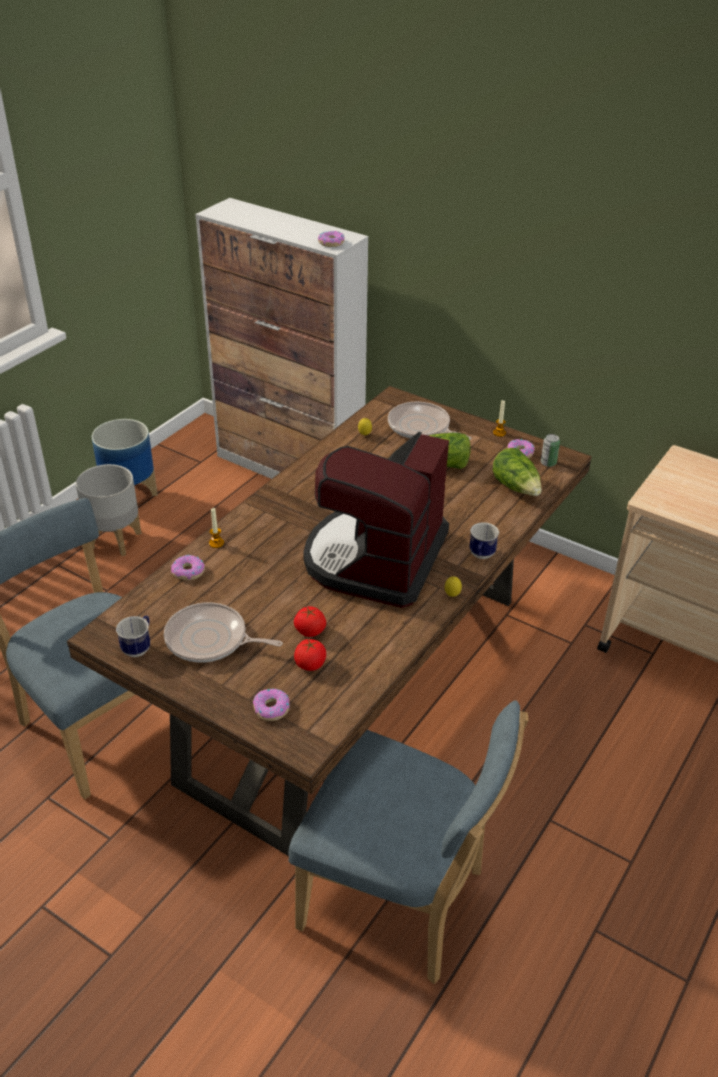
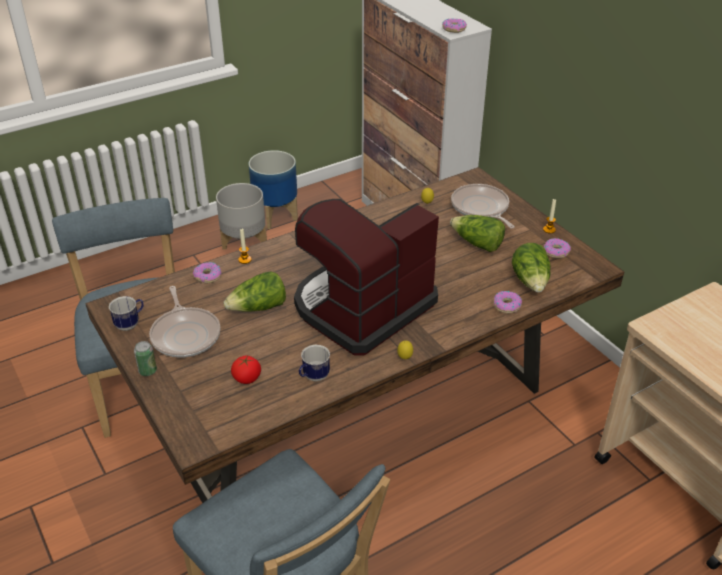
camera: 25 degrees right, 0 degrees up
frying pan [164,603,283,663] -> frying pan turned 150 degrees counterclockwise [149,286,220,358]
donut [253,689,290,721] -> donut moved to [494,291,522,314]
tomato [294,606,326,637] -> none
mug [470,522,499,559] -> mug moved to [299,345,330,382]
can [541,434,560,467] -> can moved to [134,341,157,376]
none -> lettuce [224,271,286,312]

